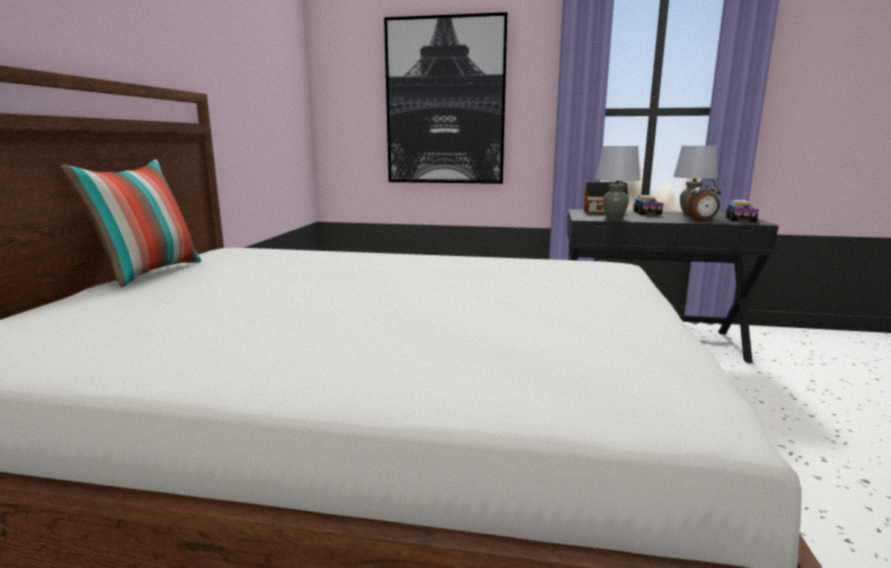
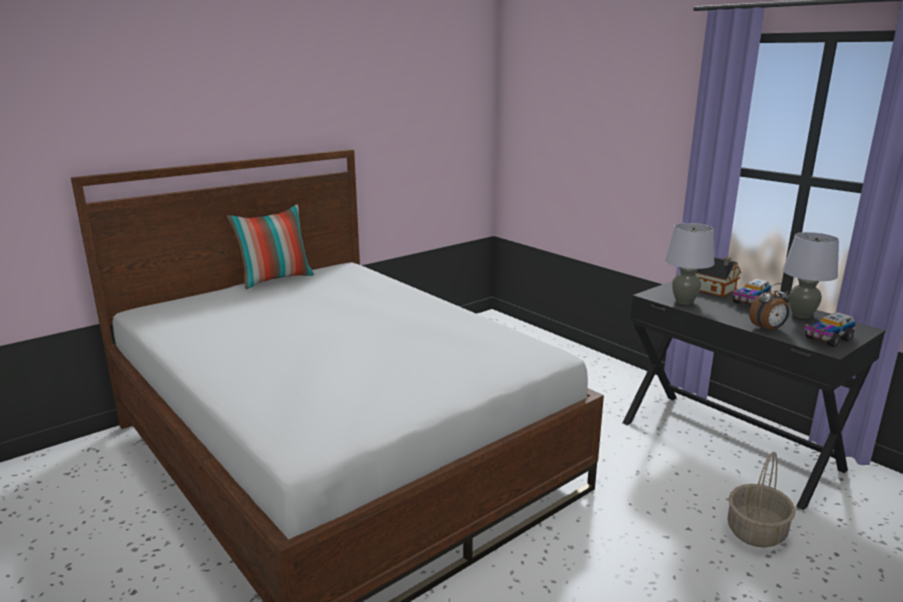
camera: 40 degrees right, 5 degrees up
picture [384,12,508,184] -> none
alarm clock [685,179,721,221] -> alarm clock turned 60 degrees counterclockwise [749,283,790,331]
none -> basket [728,452,795,548]

